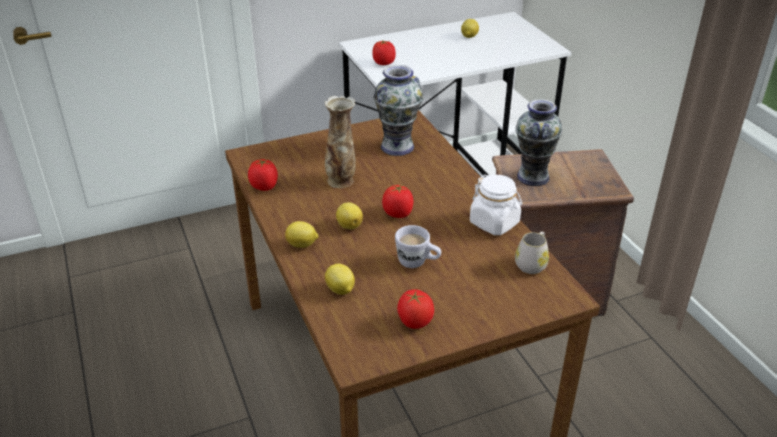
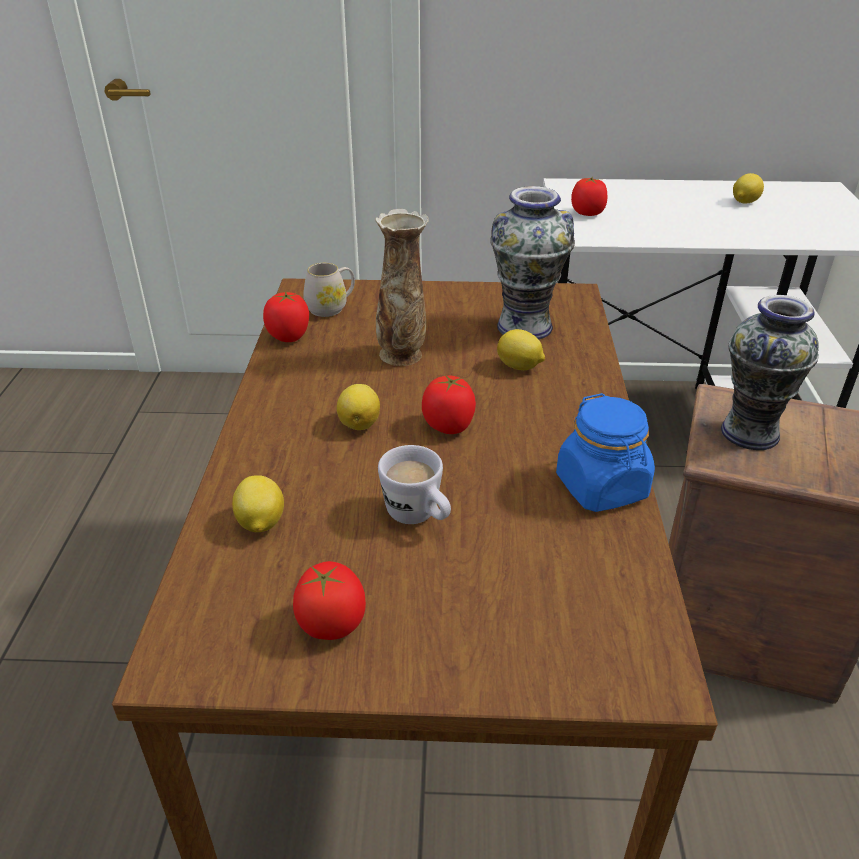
camera: 25 degrees right, 0 degrees up
lemon [285,221,319,248] -> lemon moved to [497,329,545,370]
white jar [470,174,522,235] -> blue jar [556,393,655,512]
white mug [515,232,549,274] -> white mug moved to [303,263,355,317]

